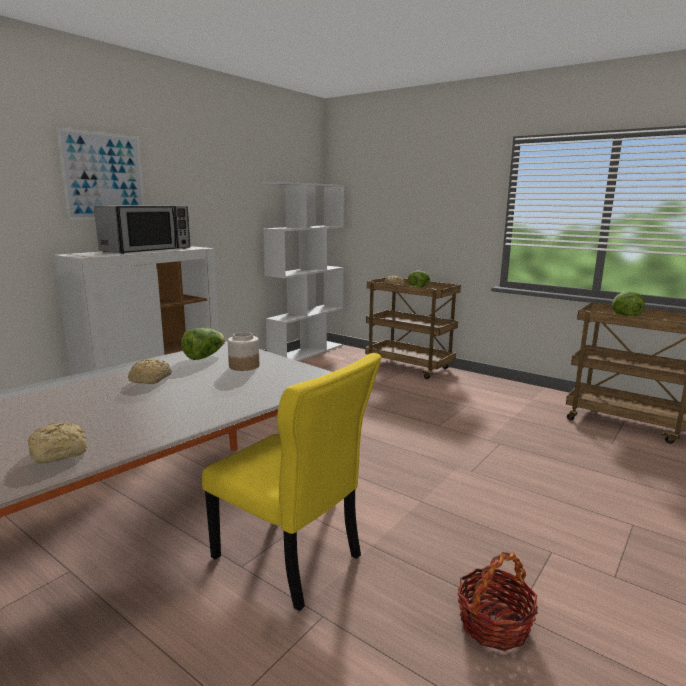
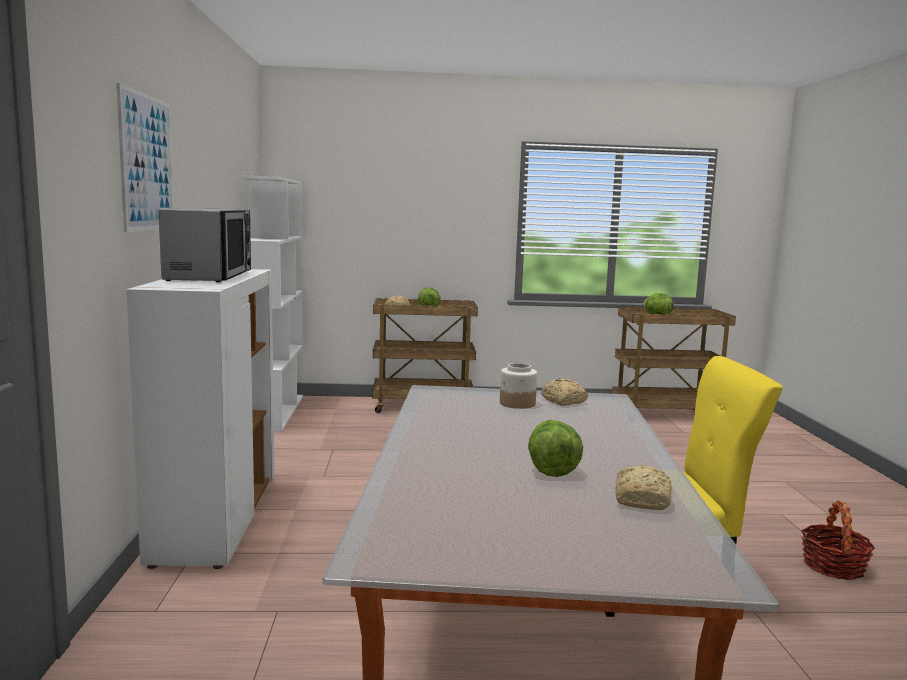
camera: 40 degrees left, 5 degrees down
bread [128,358,172,384] -> bread moved to [541,379,588,406]
lettuce [181,328,225,360] -> lettuce moved to [528,420,583,477]

